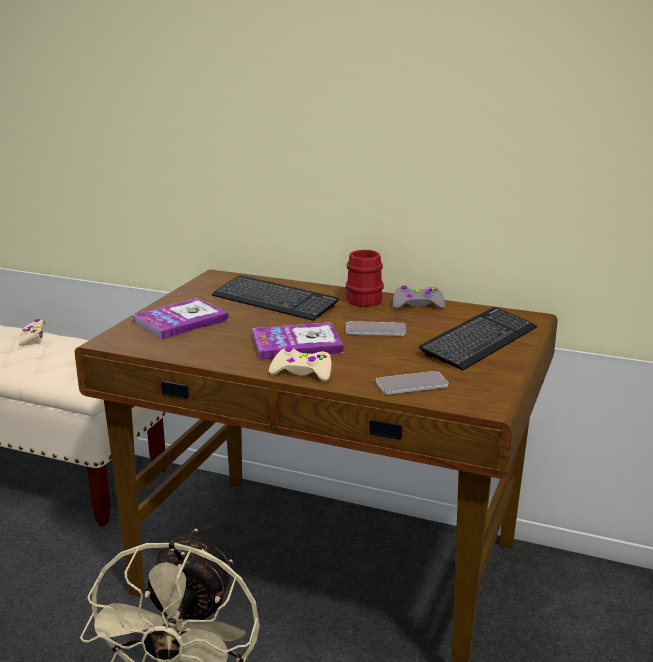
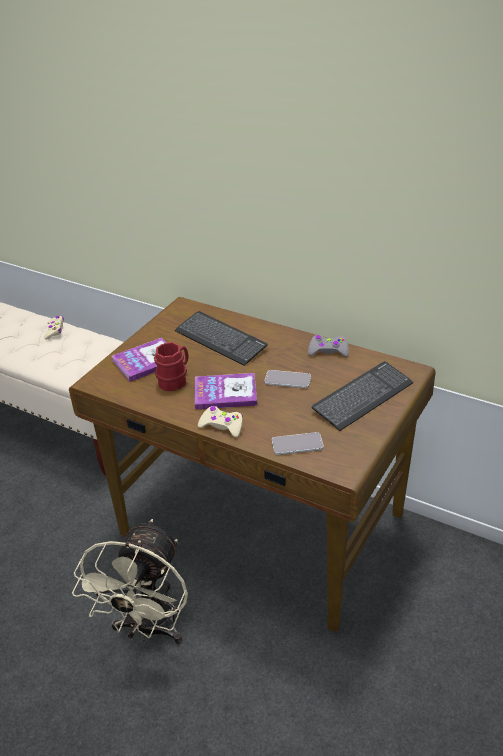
camera: 10 degrees right, 15 degrees up
red mug [346,250,384,307] -> red mug moved to [154,342,189,391]

